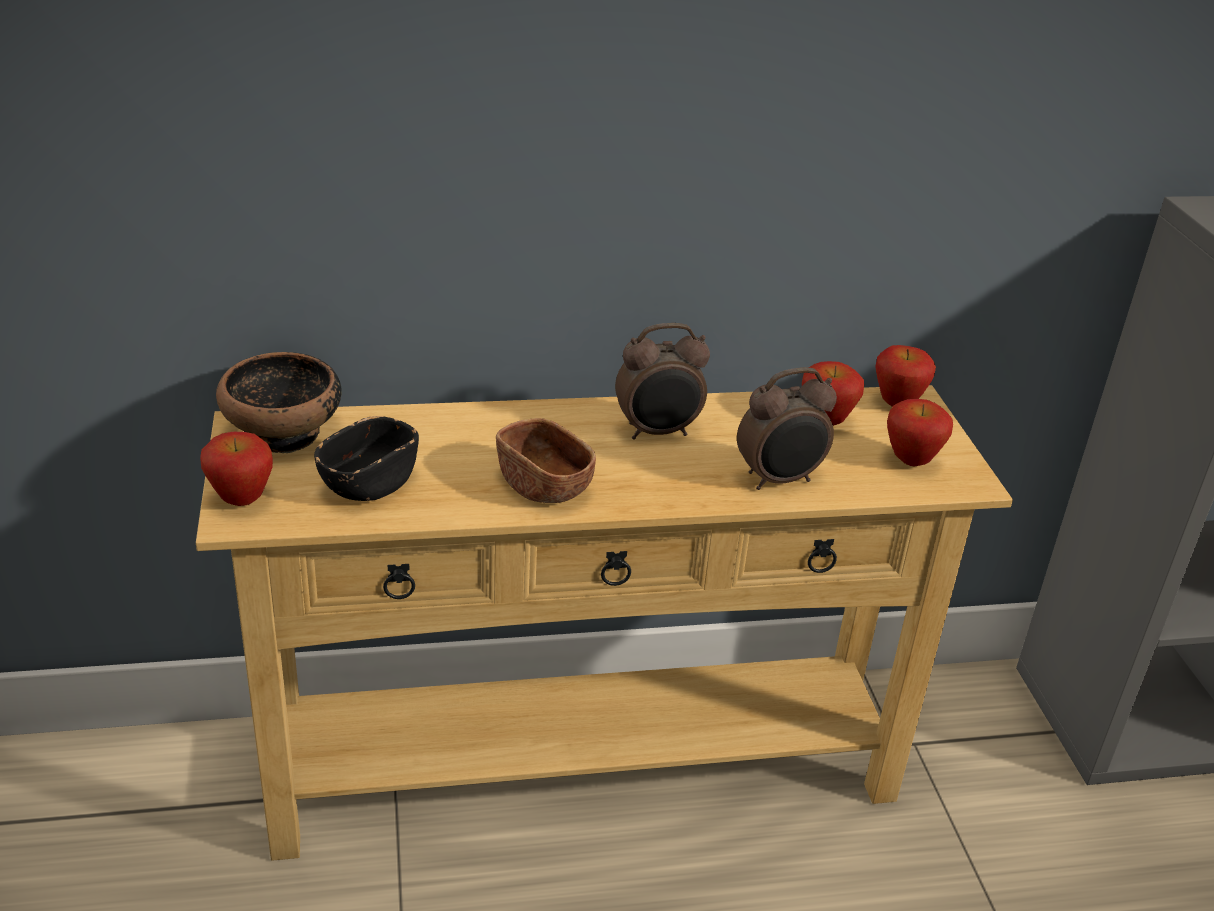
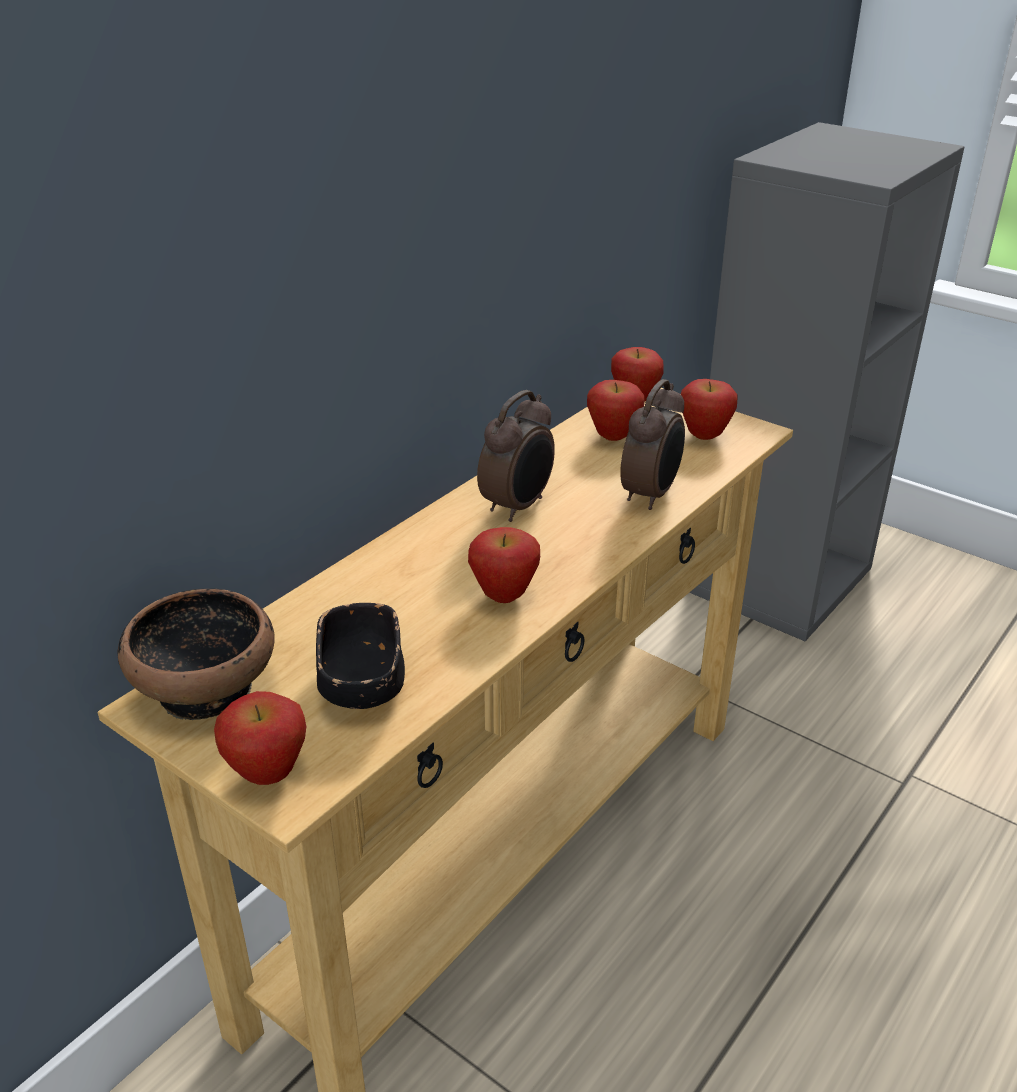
camera: 40 degrees left, 0 degrees up
brown bowl [496,418,596,503] -> apple [468,527,540,603]

